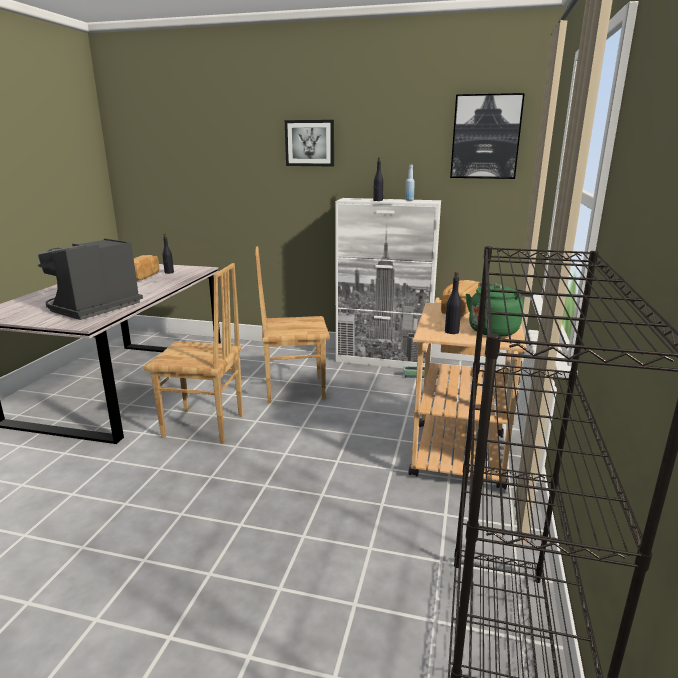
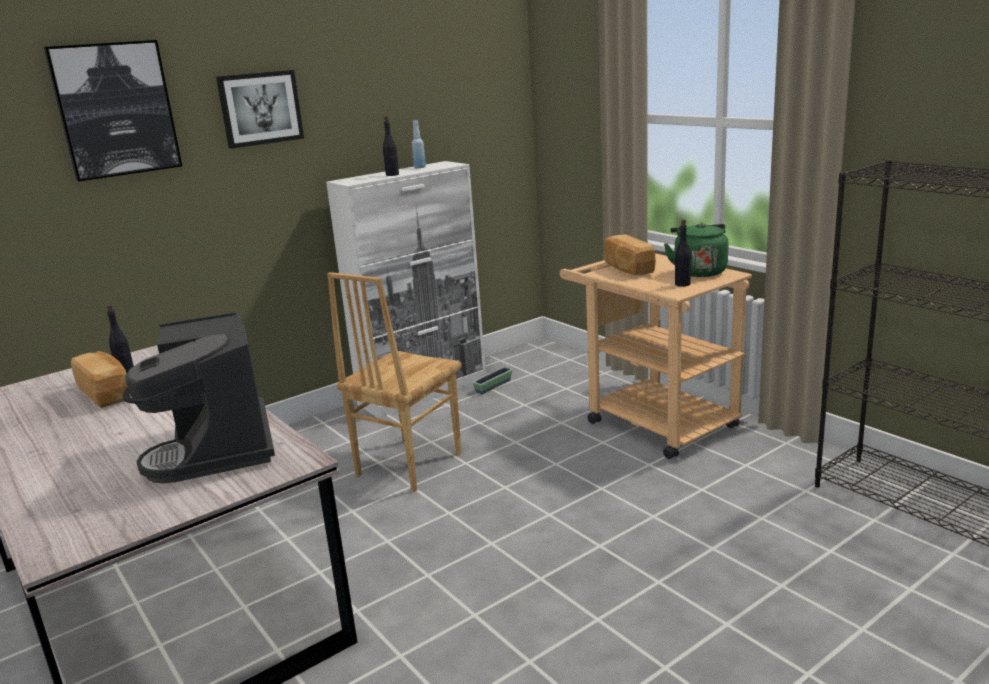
camera: 50 degrees left, 0 degrees up
brown chair [144,263,243,444] -> none
picture [450,93,525,179] -> picture moved to [44,40,182,182]

